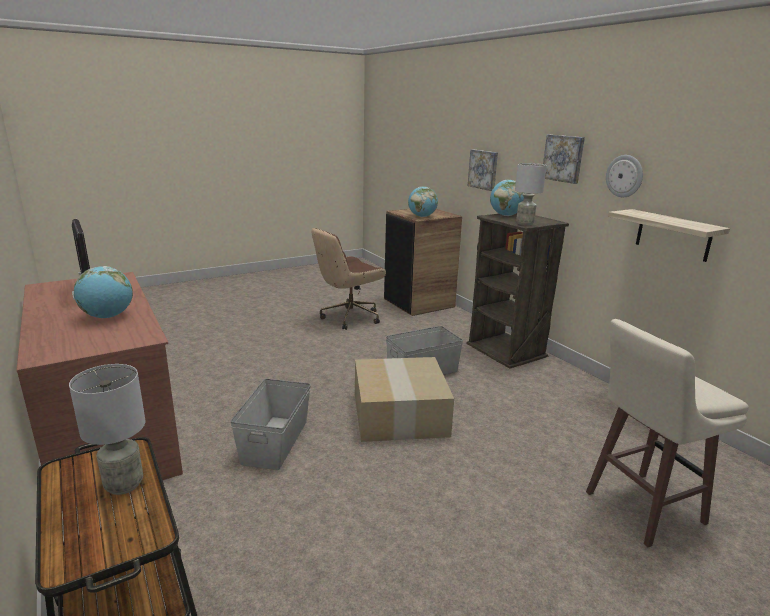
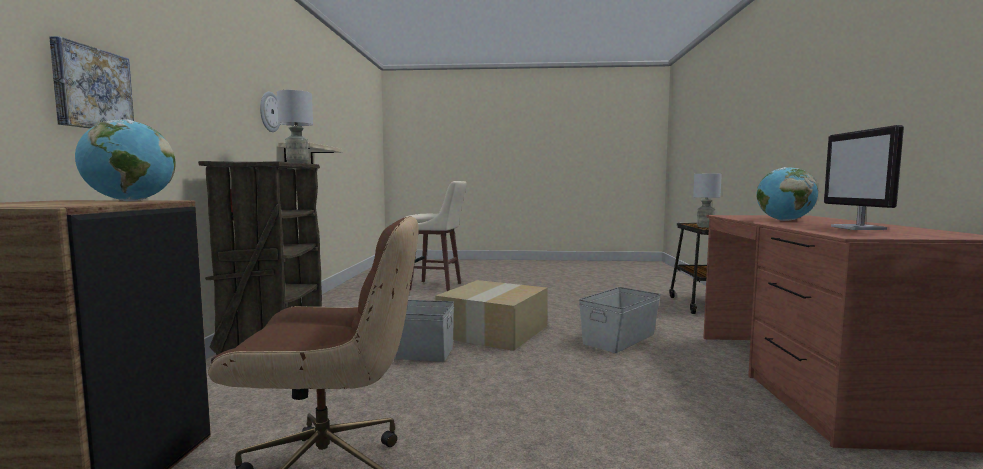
camera: 145 degrees left, 15 degrees down
globe [490,180,524,216] -> none
picture [543,135,585,184] -> none

